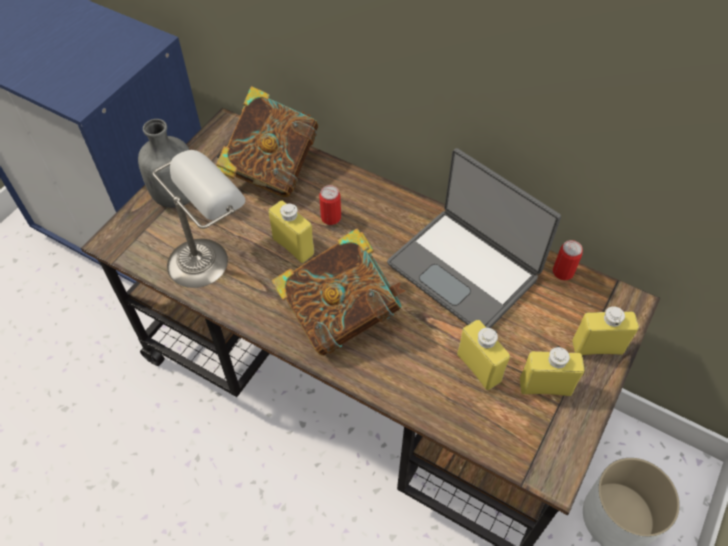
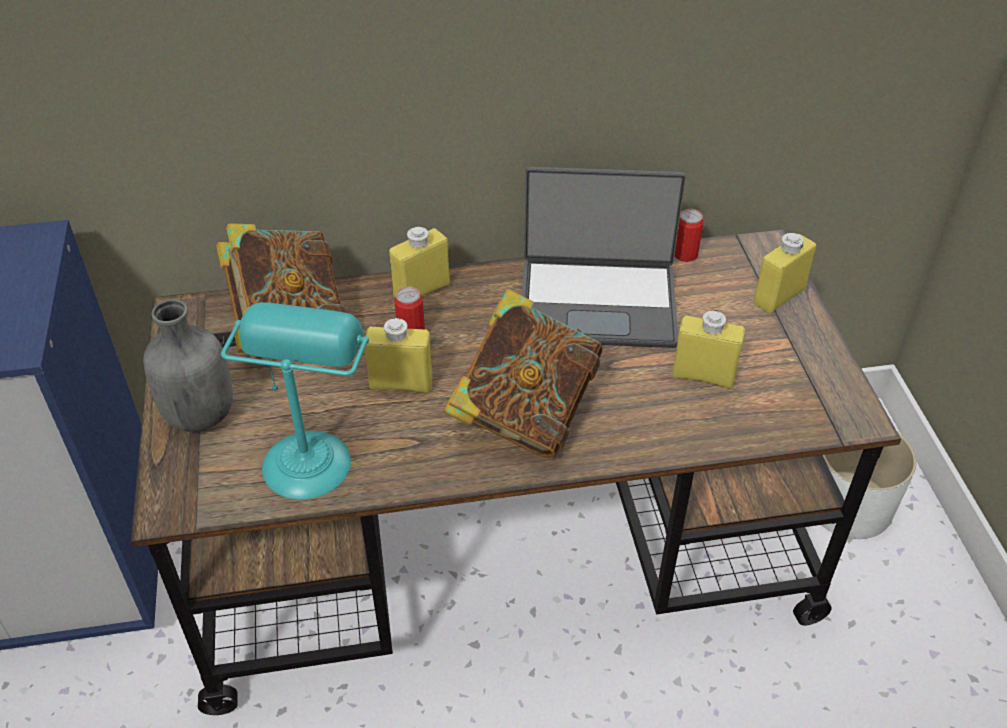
camera: 40 degrees left, 10 degrees down
white table lamp [152,150,245,288] -> turquoise table lamp [221,302,369,499]
yellow bottle [520,346,584,396] -> yellow bottle moved to [389,227,450,297]

